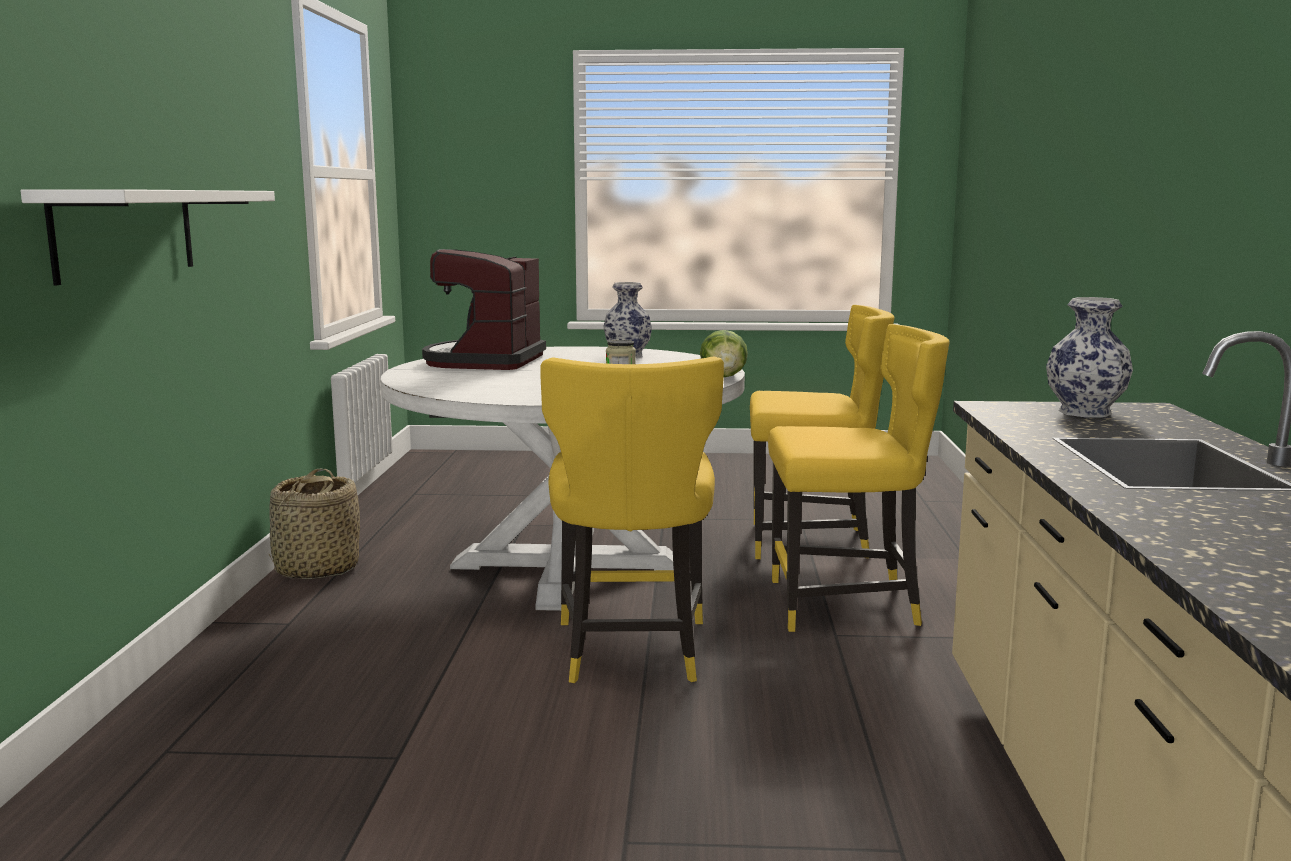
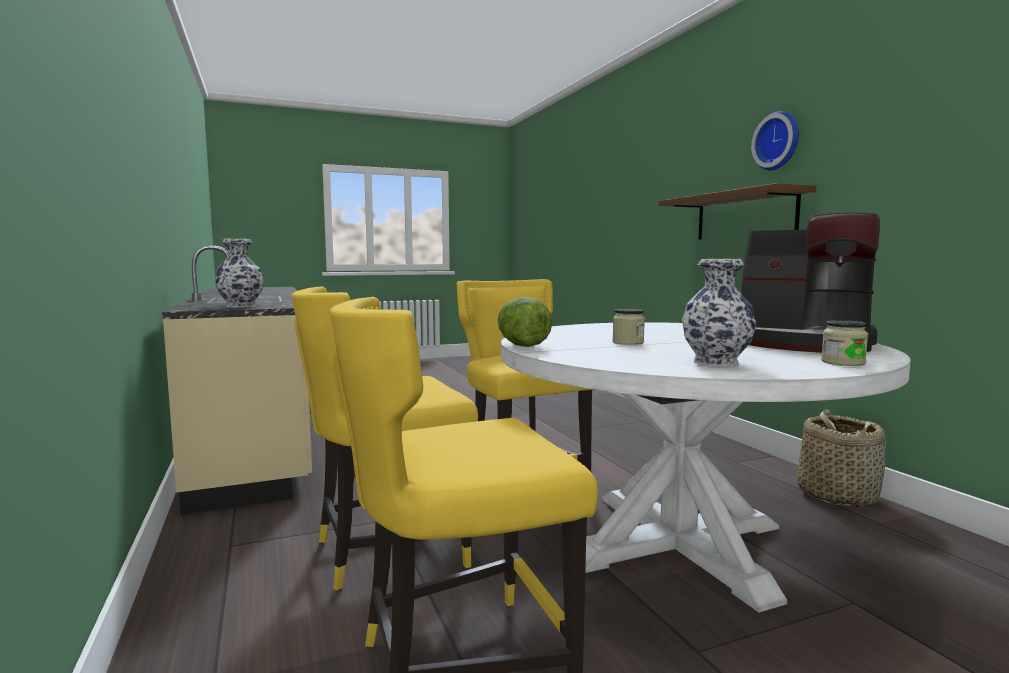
camera: 155 degrees right, 5 degrees down
white shelf [20,189,275,285] -> brown shelf [658,183,816,240]
coffee machine [422,249,546,370] -> coffee machine turned 135 degrees clockwise [741,212,880,353]
none -> wall clock [751,111,799,170]
none -> jar [821,320,868,366]

